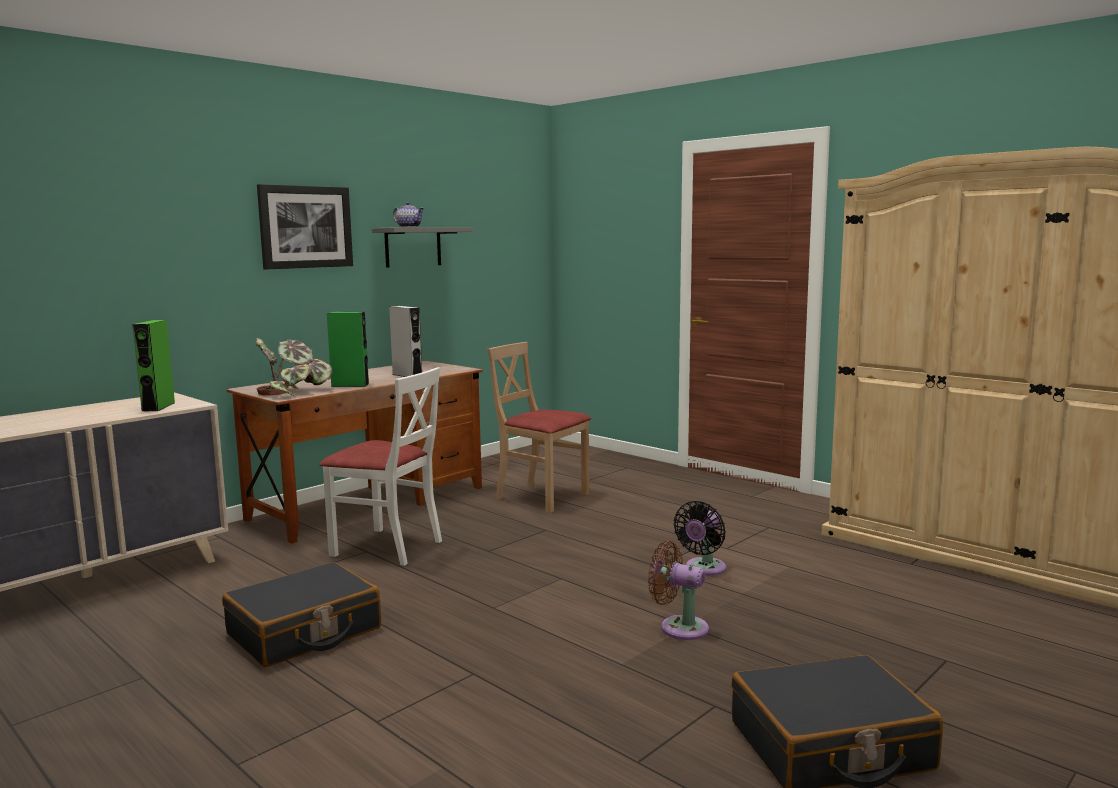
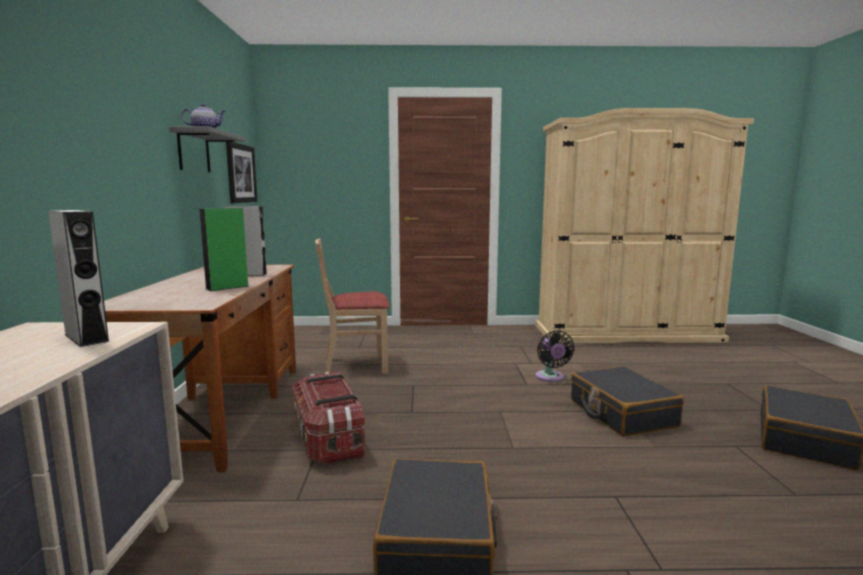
camera: 45 degrees left, 0 degrees up
green speaker [132,320,175,412] -> grey speaker [48,210,110,347]
potted plant [256,338,332,396] -> none
picture [257,184,353,270] -> picture moved to [226,142,258,204]
white chair [319,367,442,566] -> storage box [292,372,365,465]
brown fan [648,541,709,640] -> black suitcase [571,366,684,436]

